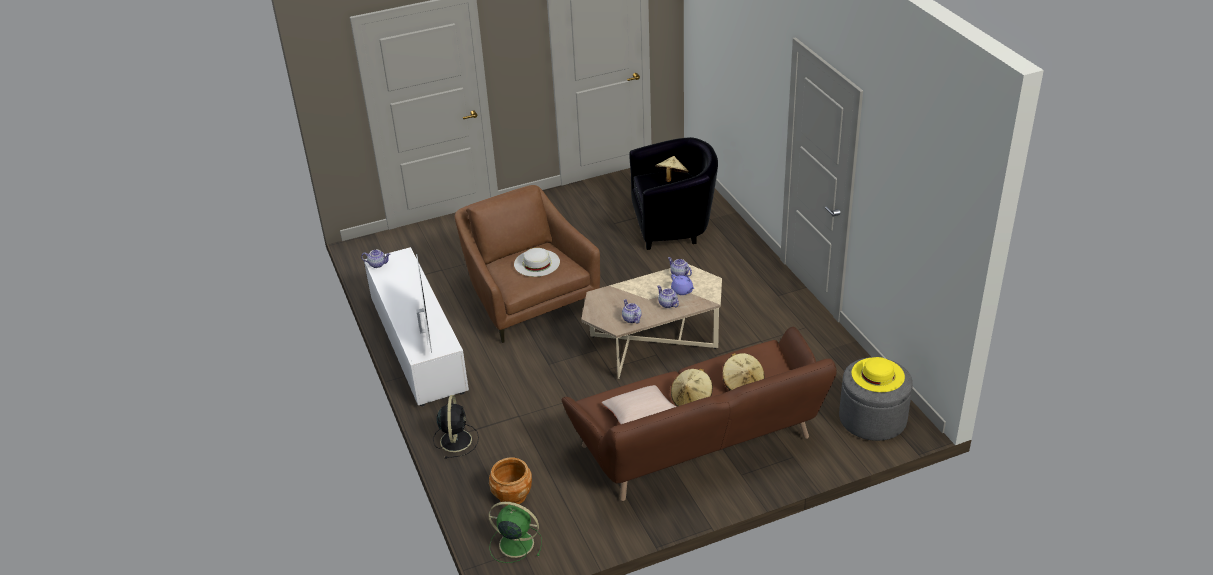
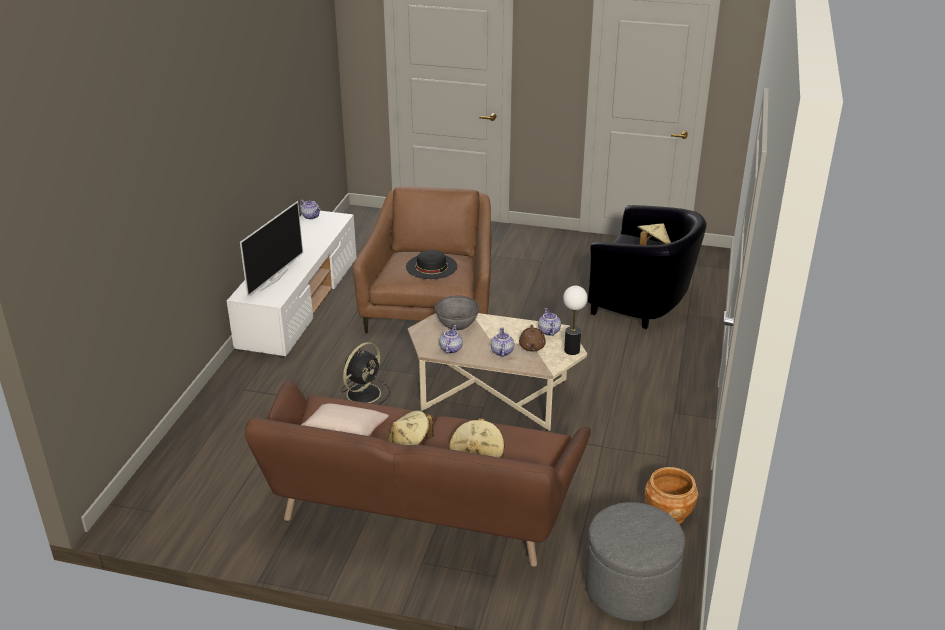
camera: 35 degrees right, 5 degrees down
black fan [433,395,479,459] -> black fan moved to [341,342,390,405]
green fan [488,502,542,563] -> none
brown planter [489,458,532,505] -> brown planter moved to [645,467,698,524]
white hat [514,248,560,277] -> black hat [406,250,457,279]
purple teapot [671,274,694,295] -> brown teapot [519,325,546,352]
yellow hat [851,357,905,392] -> none
none -> grey bowl [435,296,479,330]
none -> table lamp [563,286,588,355]

